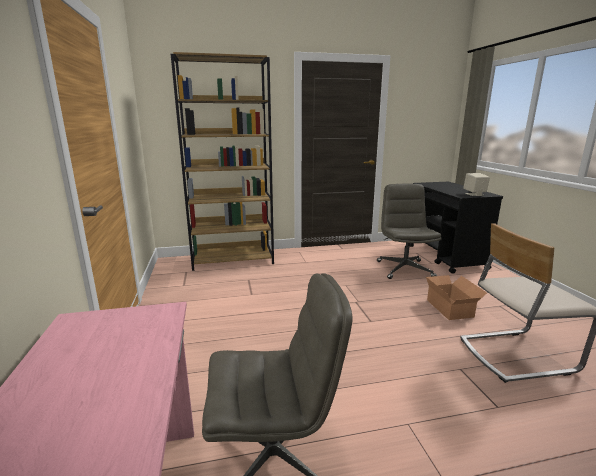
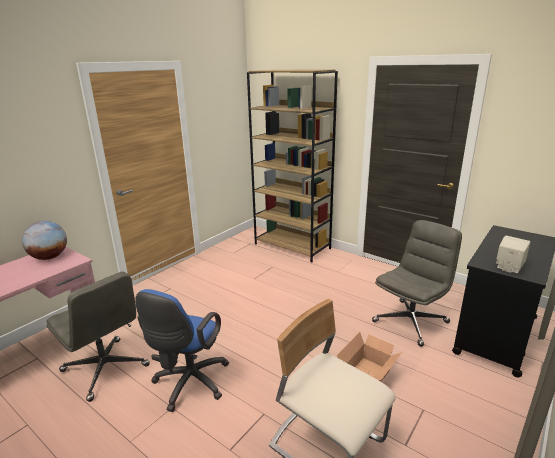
camera: 50 degrees right, 5 degrees up
none -> globe [22,221,67,260]
none -> blue office chair [135,289,229,412]

